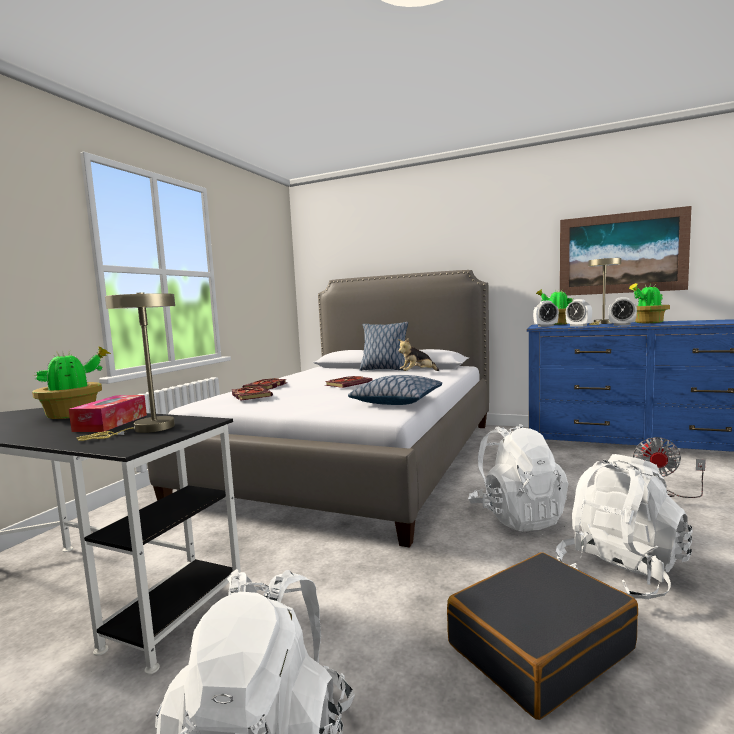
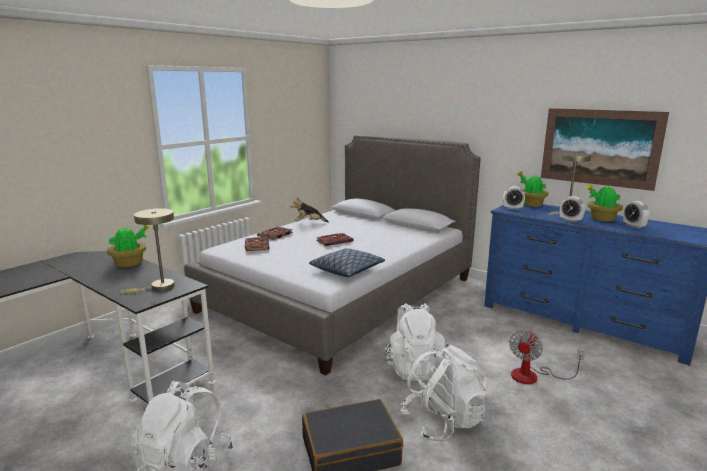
camera: 15 degrees right, 10 degrees up
tissue box [69,395,147,432] -> none
pillow [359,322,408,371] -> none
plush toy [398,338,439,371] -> plush toy moved to [291,197,329,222]
alarm clock [566,299,592,327] -> alarm clock moved to [623,201,649,229]

